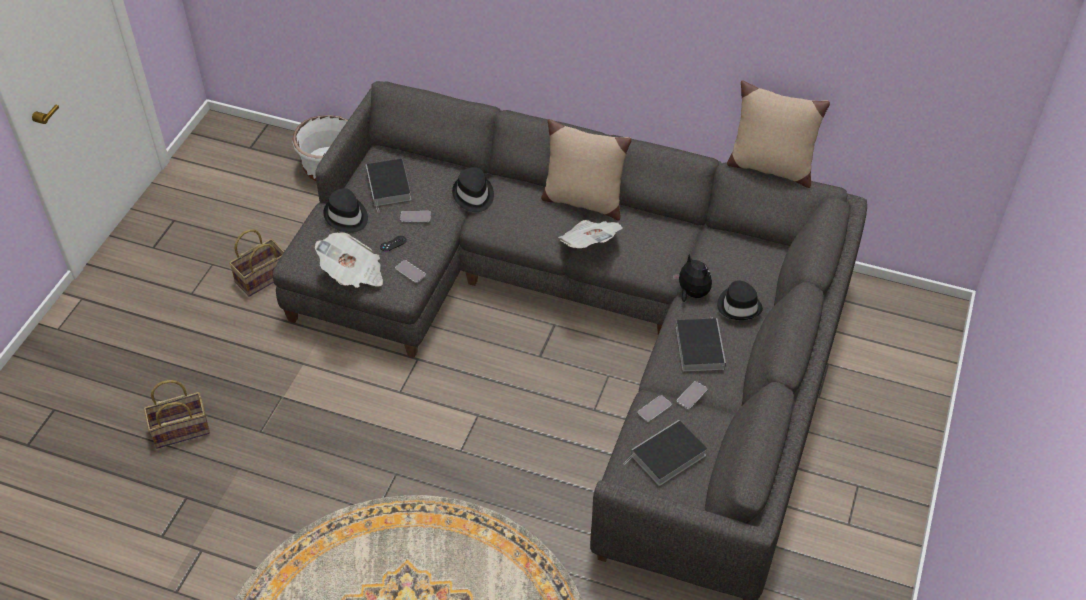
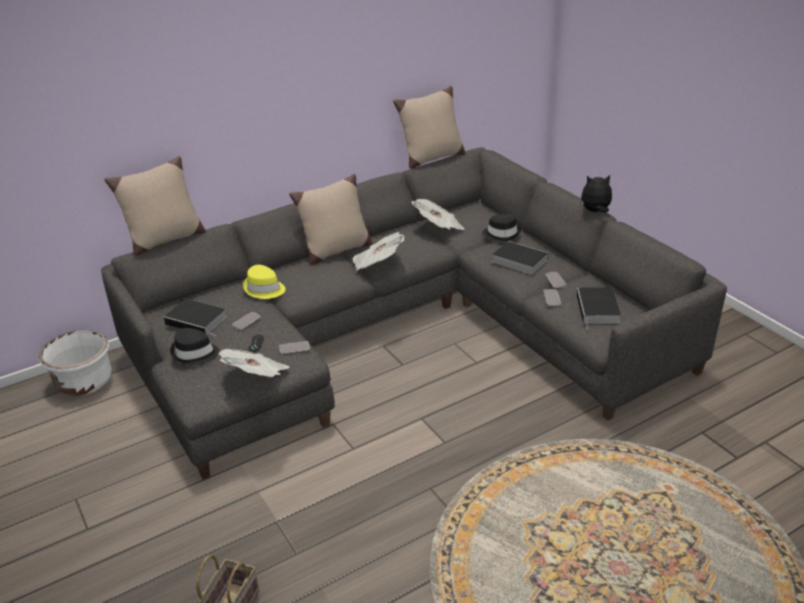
camera: 50 degrees left, 15 degrees down
basket [229,229,285,297] -> none
black hat [452,167,494,212] -> yellow hat [243,265,286,299]
plush toy [673,253,712,302] -> plush toy moved to [580,175,612,213]
none -> beige pillow [104,156,206,256]
none -> newspaper [411,199,464,230]

